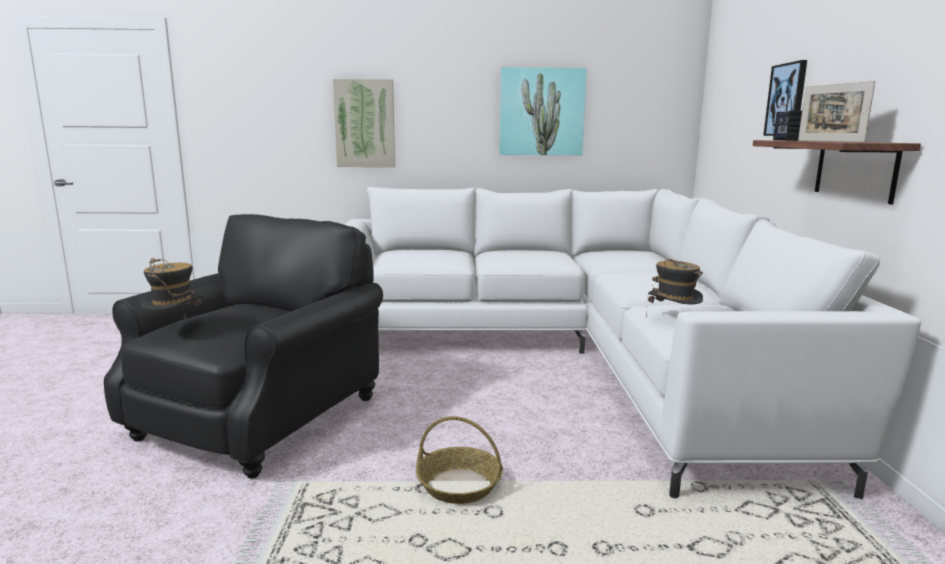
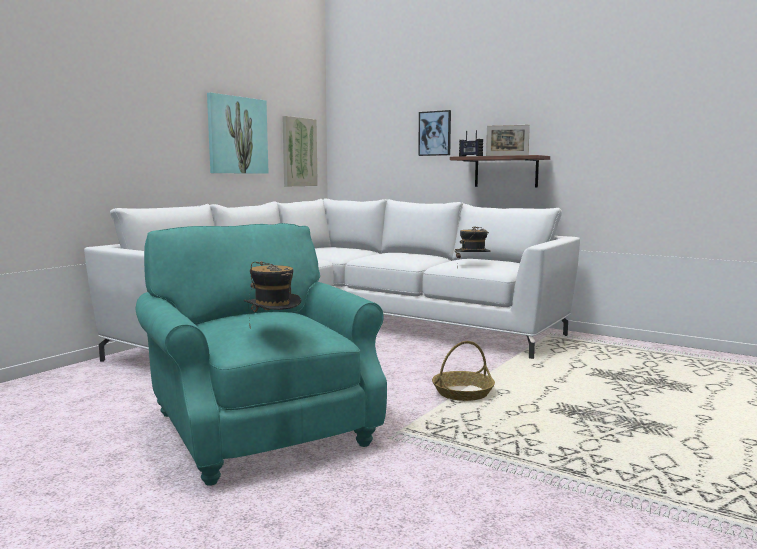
camera: 55 degrees left, 5 degrees down
black armchair [104,214,383,478] -> turquoise armchair [136,223,387,486]
picture [333,79,395,167] -> picture moved to [282,116,318,186]

